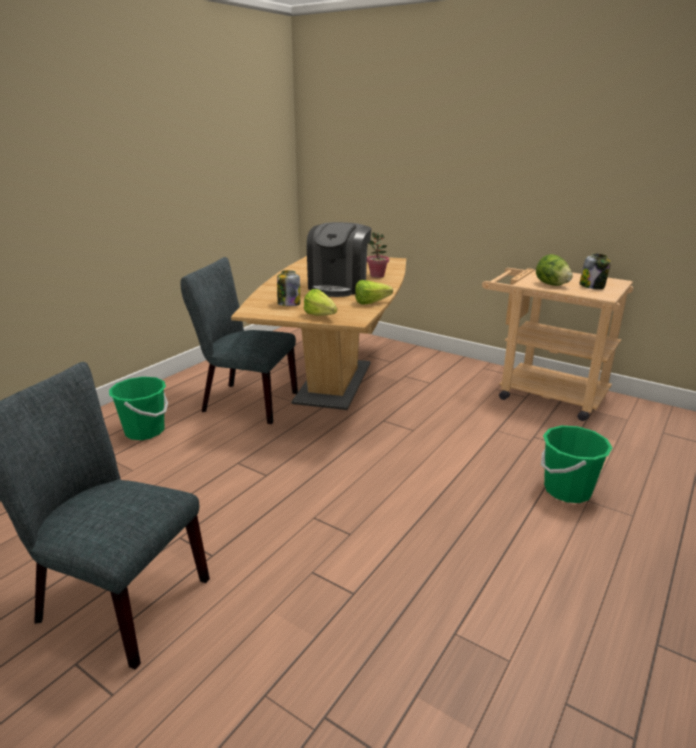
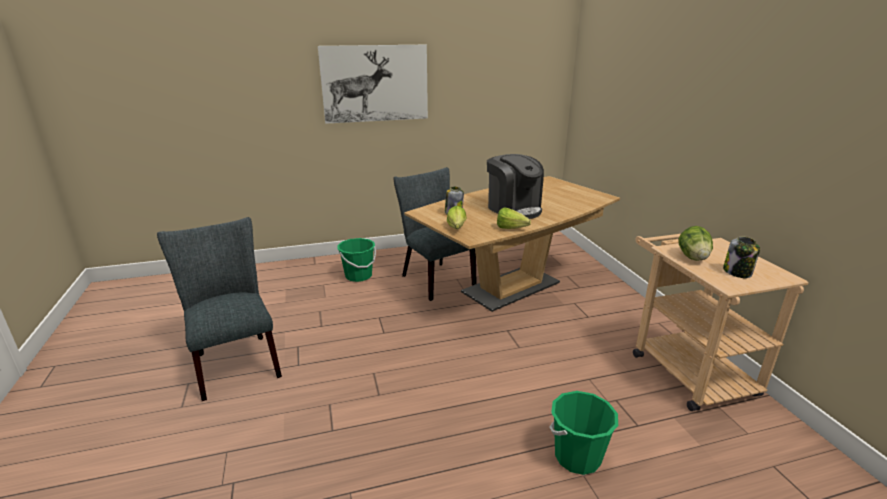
camera: 40 degrees right, 0 degrees up
coffee machine [307,222,371,297] -> coffee machine turned 90 degrees counterclockwise [487,154,544,219]
potted plant [367,232,389,278] -> none
none -> picture [318,45,428,124]

